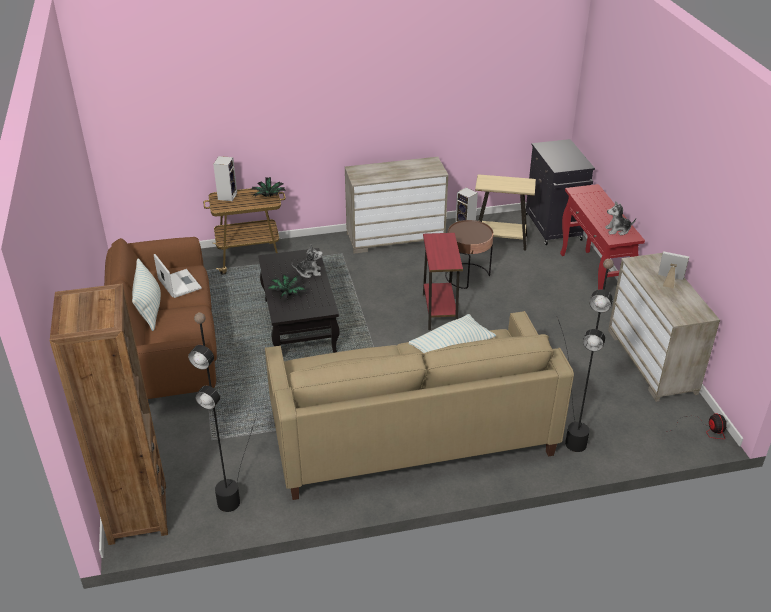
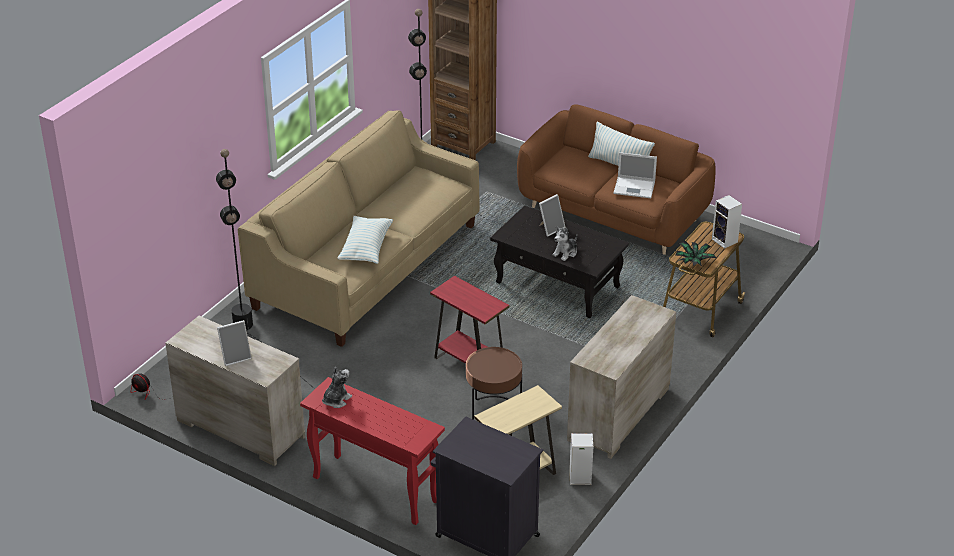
camera: 135 degrees right, 0 degrees up
potted plant [267,274,307,298] -> picture frame [539,194,566,237]

